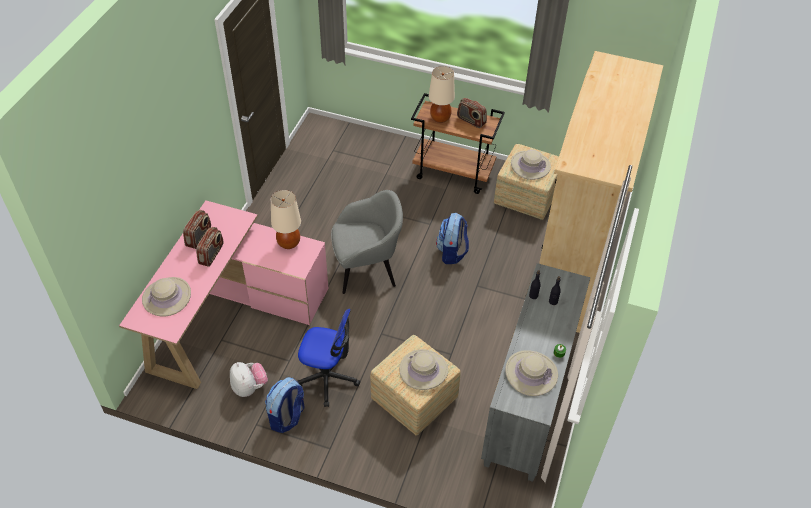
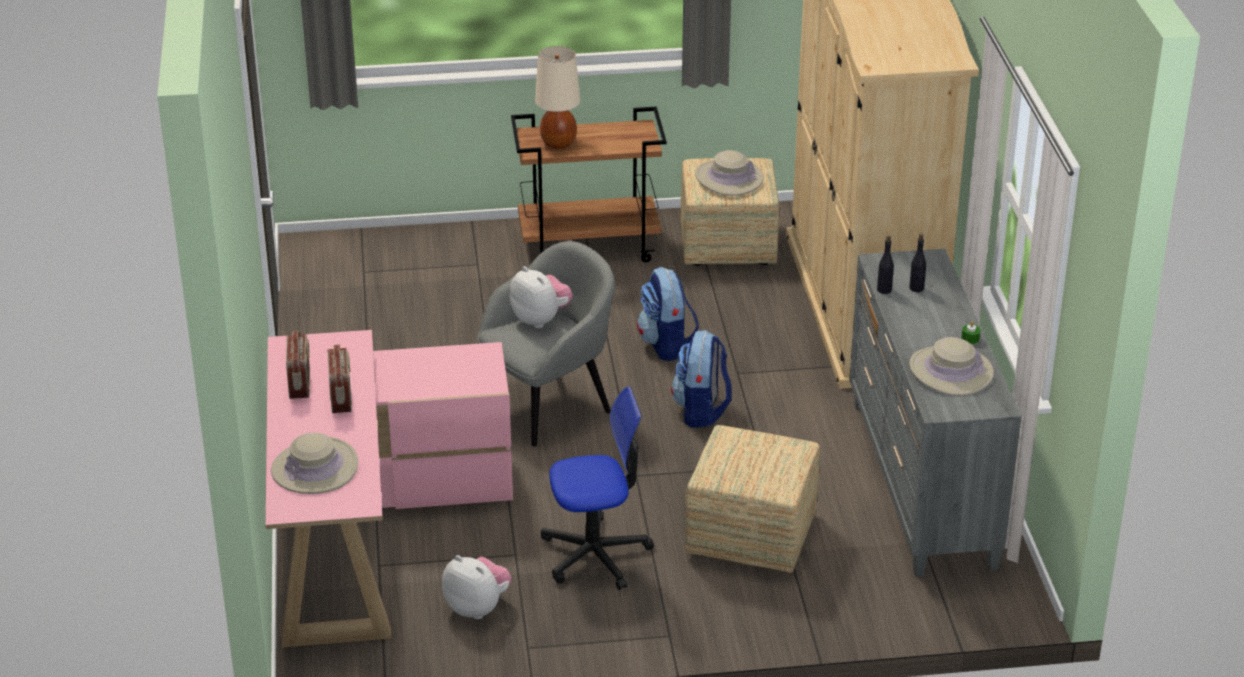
camera: 25 degrees left, 15 degrees down
backpack [265,377,304,433] -> backpack moved to [671,330,732,428]
beige table lamp [271,190,301,249] -> none
beige hat [399,349,448,390] -> none
radio [457,98,487,128] -> none
none -> plush toy [509,266,573,328]

